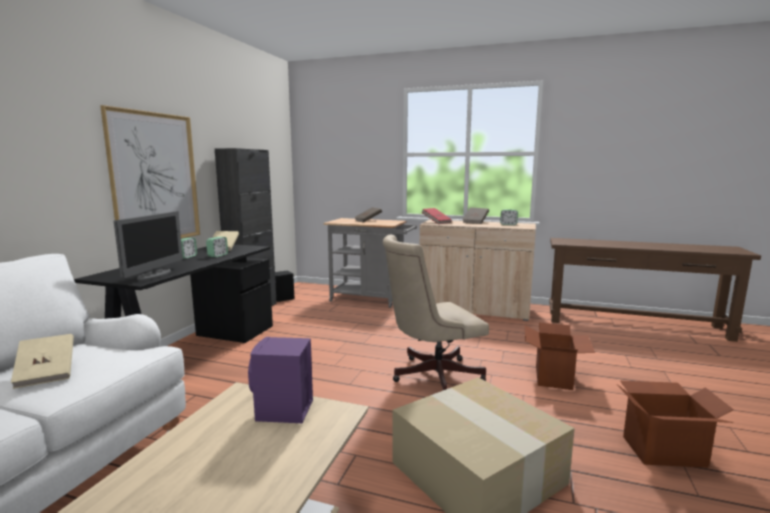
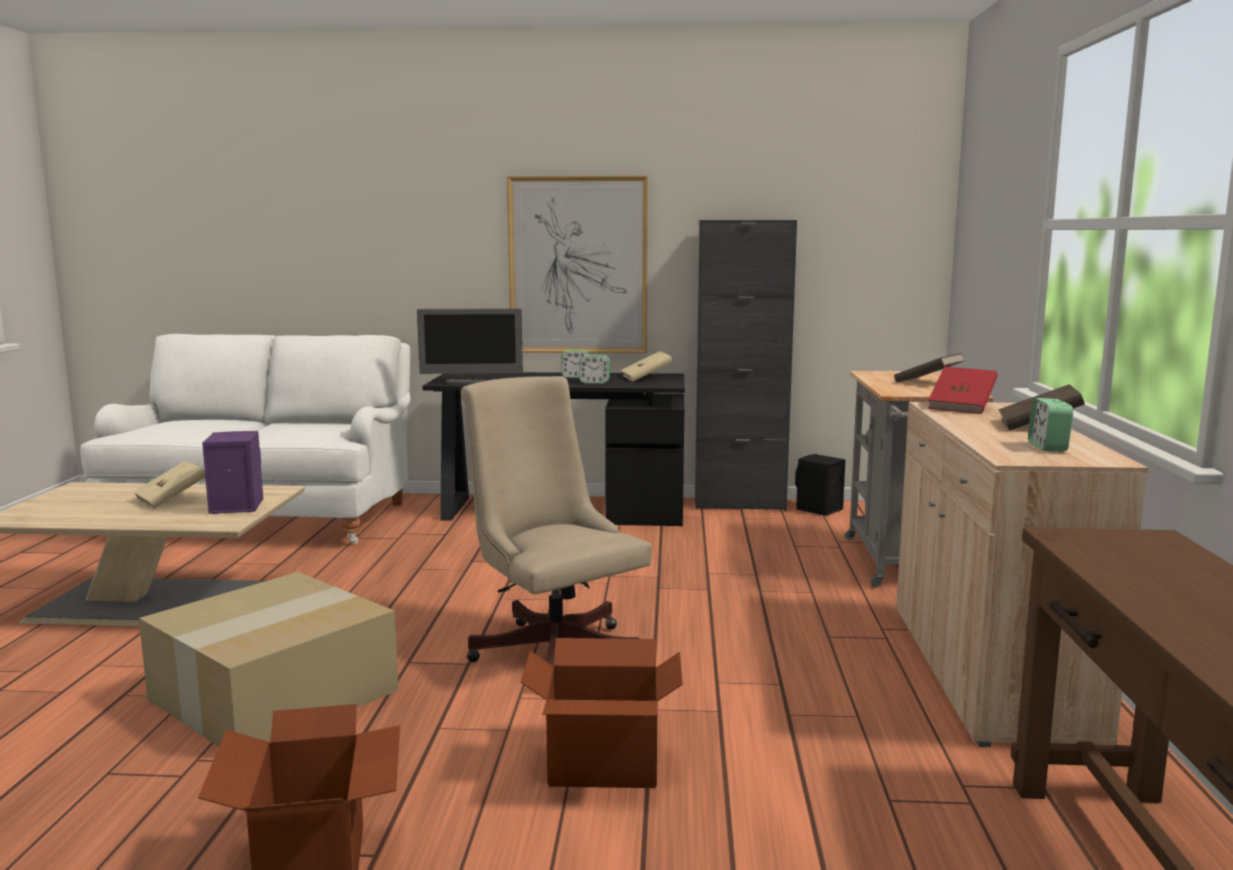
camera: 75 degrees right, 0 degrees up
beige book [11,334,74,389] -> beige book moved to [133,460,205,509]

